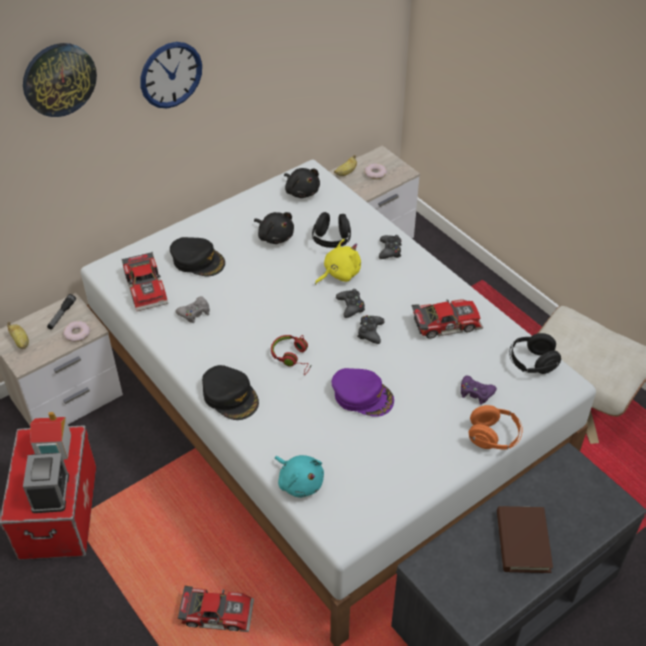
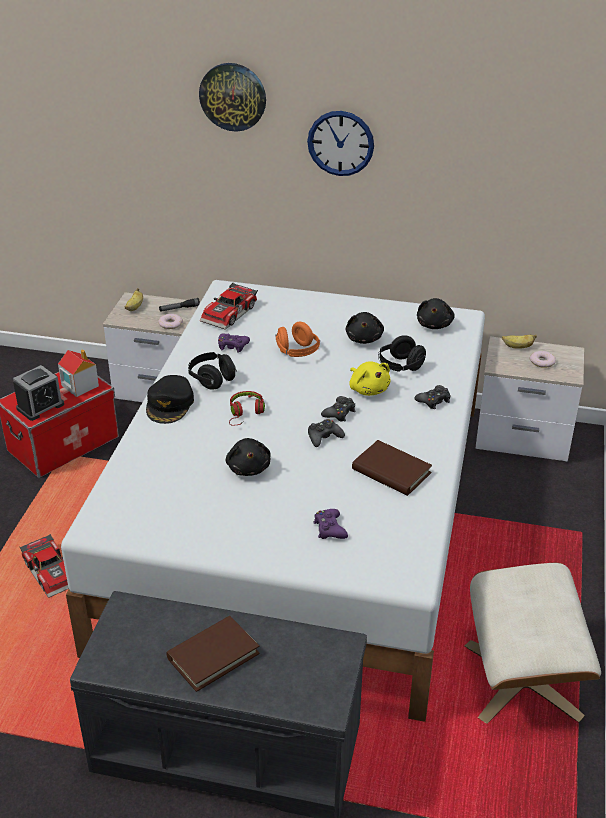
camera: 50 degrees right, 10 degrees down
black cap [170,237,225,276] -> none
grey game controller [175,296,210,323] -> purple game controller [218,333,250,352]
turquoise plush toy [275,455,324,498] -> none
yellow plush toy [315,239,361,284] -> yellow plush toy turned 45 degrees clockwise [349,361,391,396]
purple cap [332,368,394,417] -> black plush toy [225,438,271,476]
toy car [411,299,483,339] -> brown book [352,440,432,496]
orange headphones [469,405,523,450] -> orange headphones moved to [275,322,320,357]
black headphones [509,333,561,374] -> black headphones moved to [188,352,237,390]

